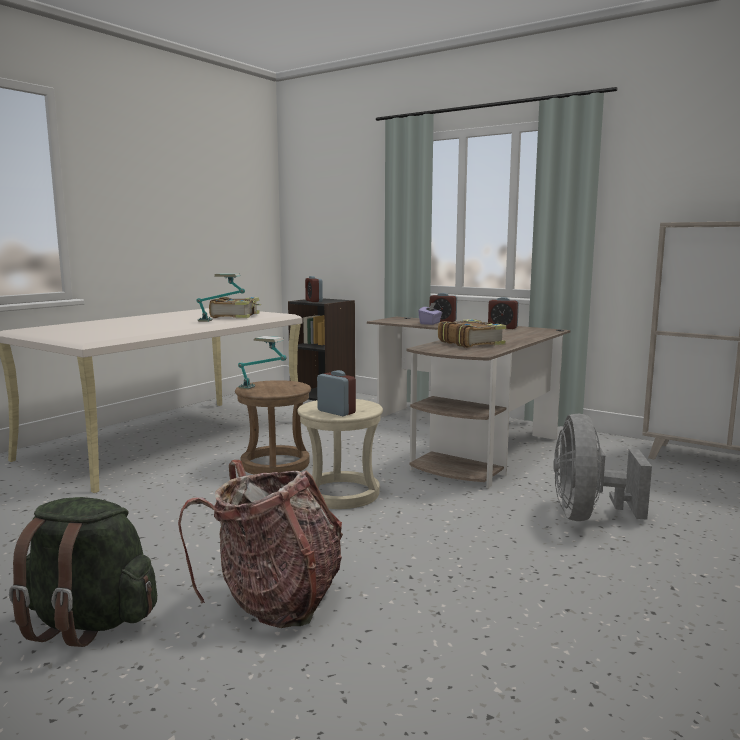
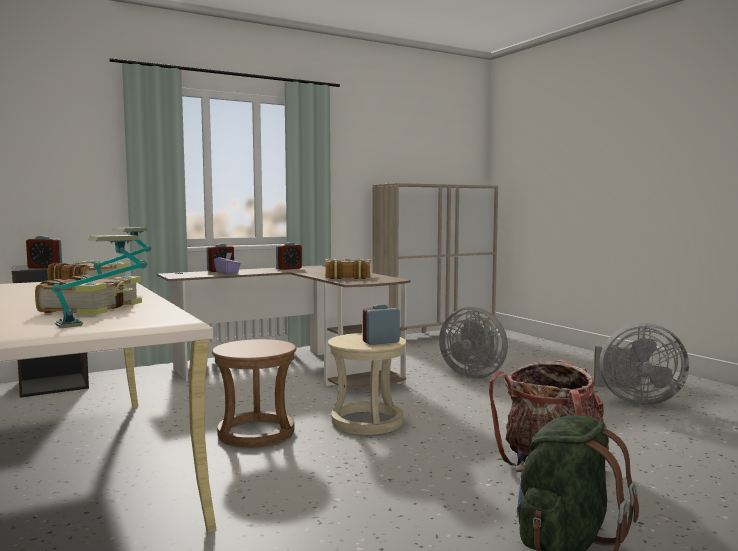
camera: 65 degrees left, 5 degrees down
table lamp [238,336,286,389] -> table lamp moved to [52,235,147,328]
none -> book [35,275,142,315]
none -> grey fan [594,323,689,406]

